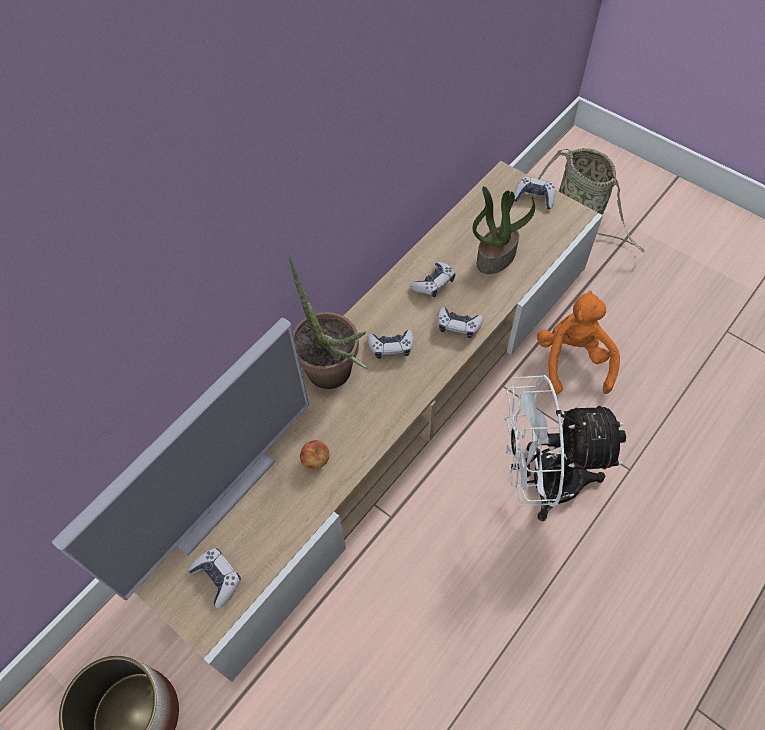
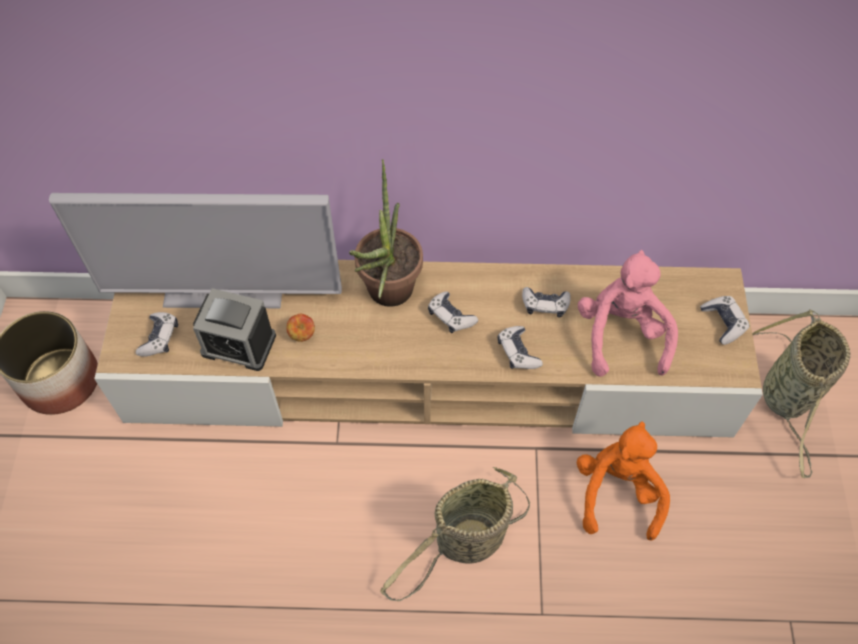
camera: 50 degrees right, 0 degrees up
potted plant [473,186,535,274] -> pink plush toy [578,250,678,377]
white fan [504,375,626,521] -> basket [380,467,530,601]
orange plush toy [537,290,620,395] -> orange plush toy turned 45 degrees counterclockwise [577,421,670,541]
none -> alarm clock [193,288,276,371]

